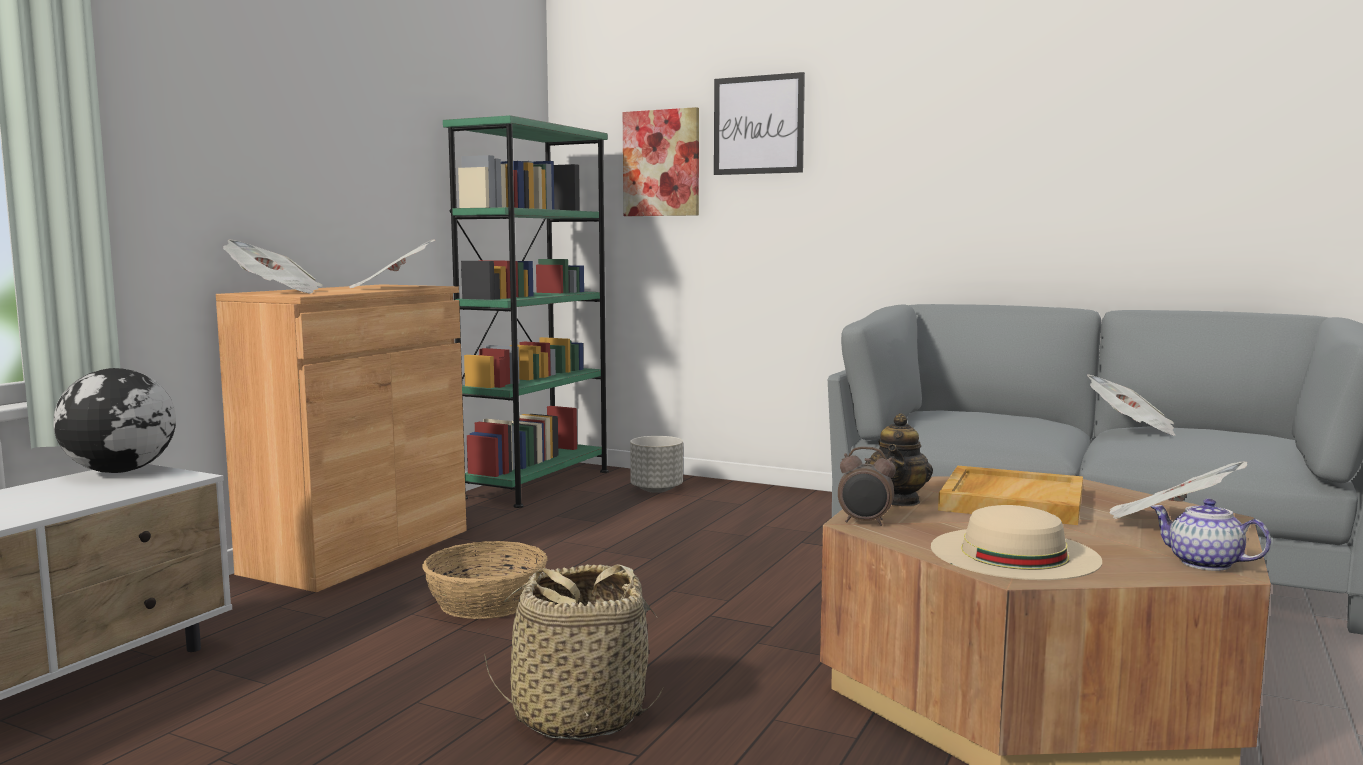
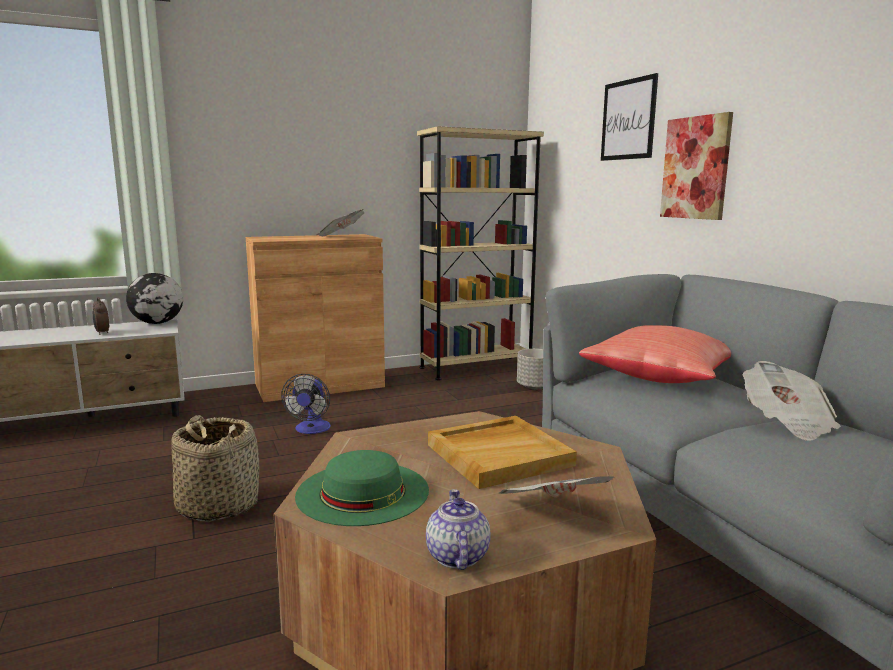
camera: 40 degrees right, 5 degrees up
newspaper [223,239,322,294] -> none
basket [423,541,548,619] -> fan [281,374,331,434]
green bookcase [443,115,609,508] -> beige bookcase [417,126,544,380]
picture [623,107,699,216] -> picture moved to [660,112,733,220]
alarm clock [838,446,896,526] -> alarm clock moved to [93,297,109,335]
teapot [865,413,933,506] -> none
beige hat [931,505,1102,580] -> green hat [295,450,429,526]
none -> red pillow [579,325,731,383]

